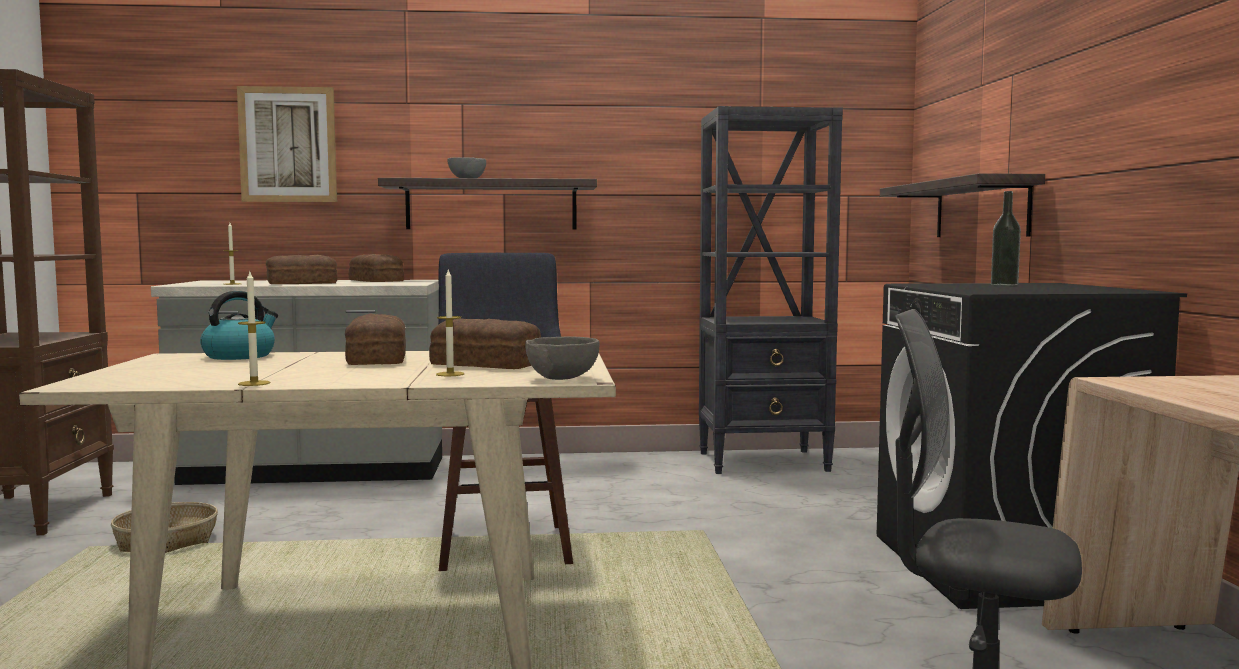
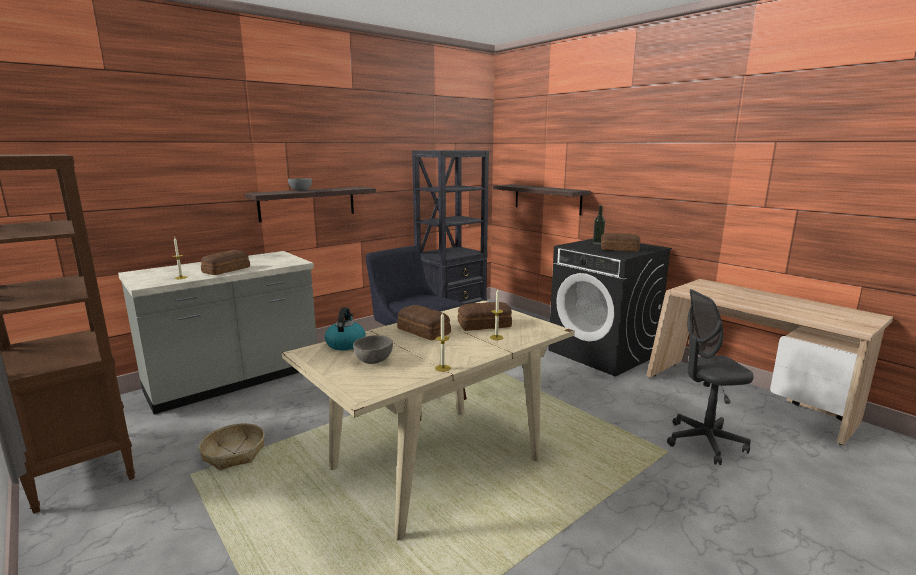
camera: 35 degrees left, 10 degrees up
picture [237,86,337,202] -> none
bread [349,254,404,282] -> bread moved to [601,233,641,251]
grey bowl [525,337,600,380] -> grey bowl moved to [353,335,393,364]

